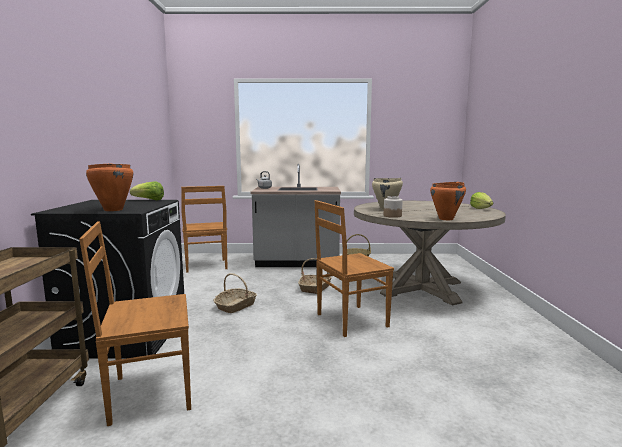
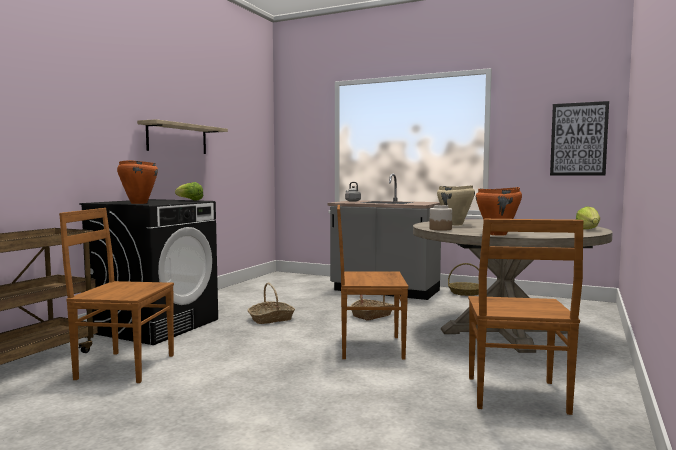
camera: 25 degrees right, 5 degrees down
brown chair [181,186,227,273] -> brown chair moved to [468,219,584,415]
none -> shelf [137,119,228,154]
none -> picture [550,101,609,175]

